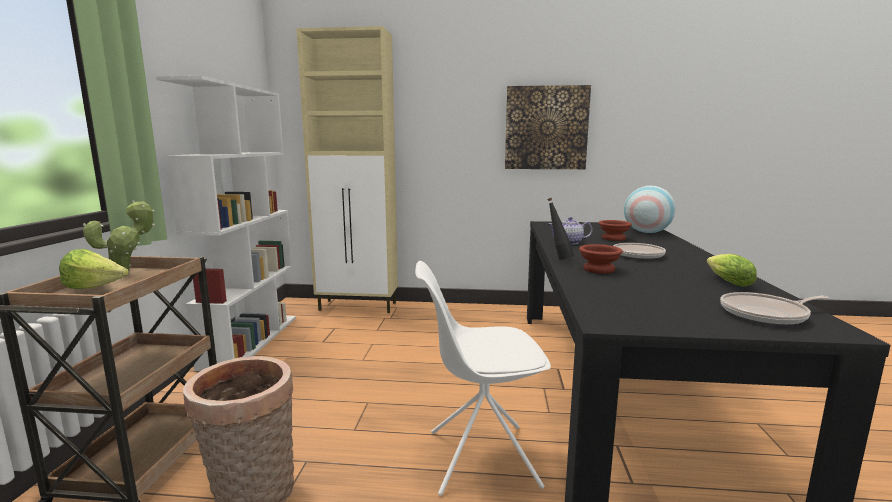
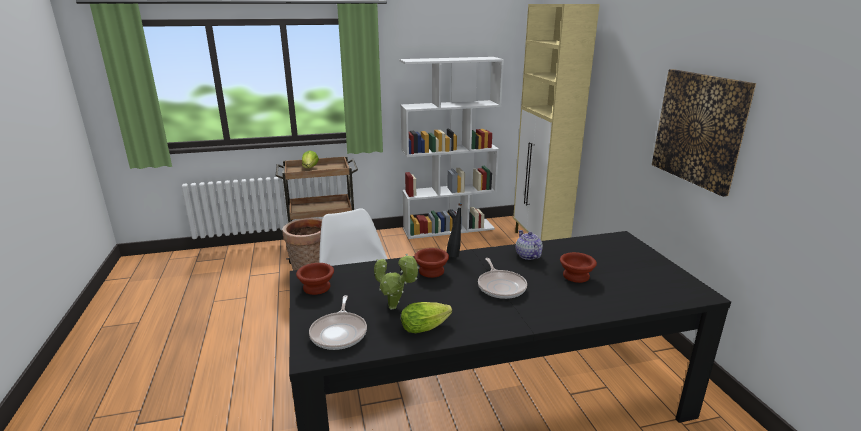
camera: 70 degrees right, 10 degrees up
potted plant [82,200,155,274] -> potted plant moved to [374,254,419,310]
vase [624,186,675,233] -> none
frying pan [720,292,829,325] -> frying pan turned 150 degrees counterclockwise [309,295,367,350]
none -> brown bowl [296,263,334,295]

